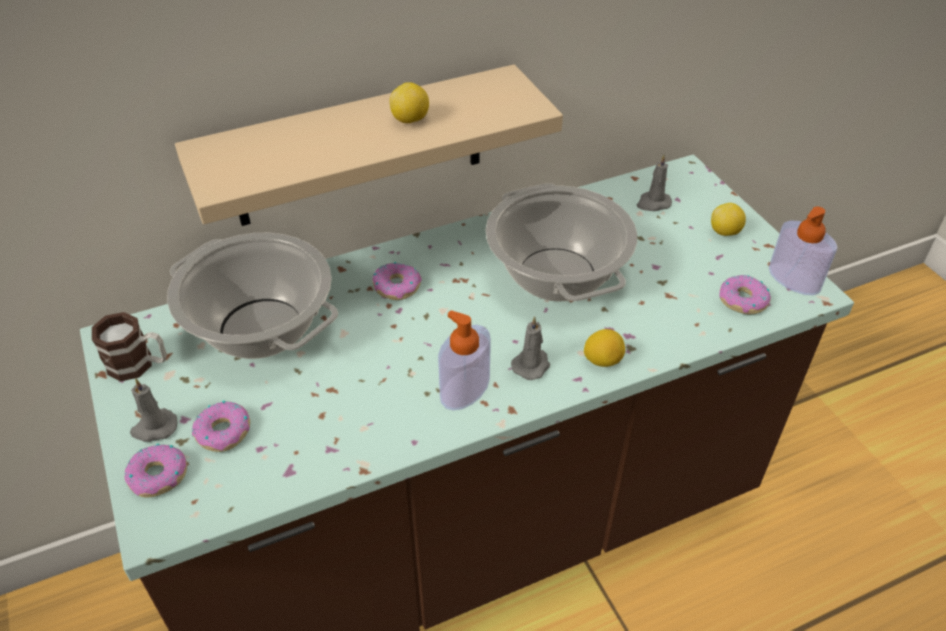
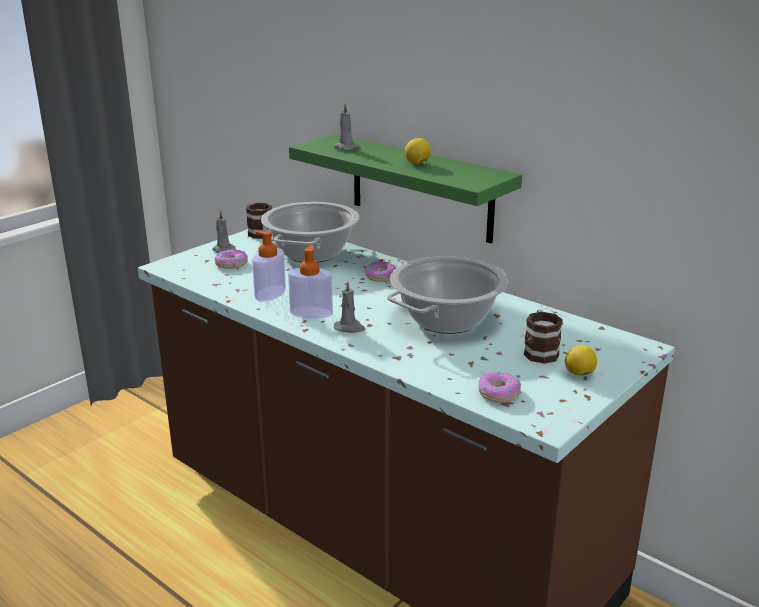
camera: 65 degrees right, 20 degrees down
donut [125,444,187,497] -> none
beige shelf [175,64,563,226] -> green shelf [289,134,522,244]
lemon [584,329,625,367] -> none
grey candle [636,154,672,211] -> grey candle moved to [334,103,359,150]
soap dispenser [769,206,838,295] -> soap dispenser moved to [252,231,286,302]
none -> mug [524,310,563,364]

